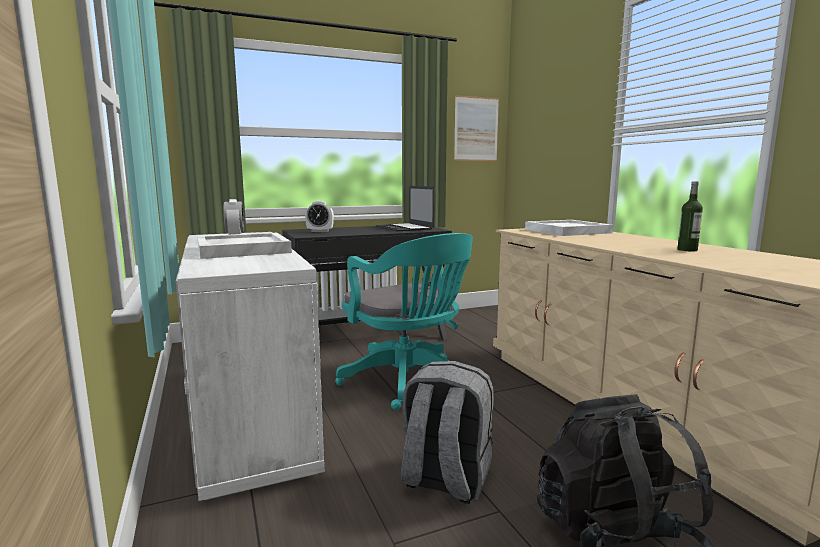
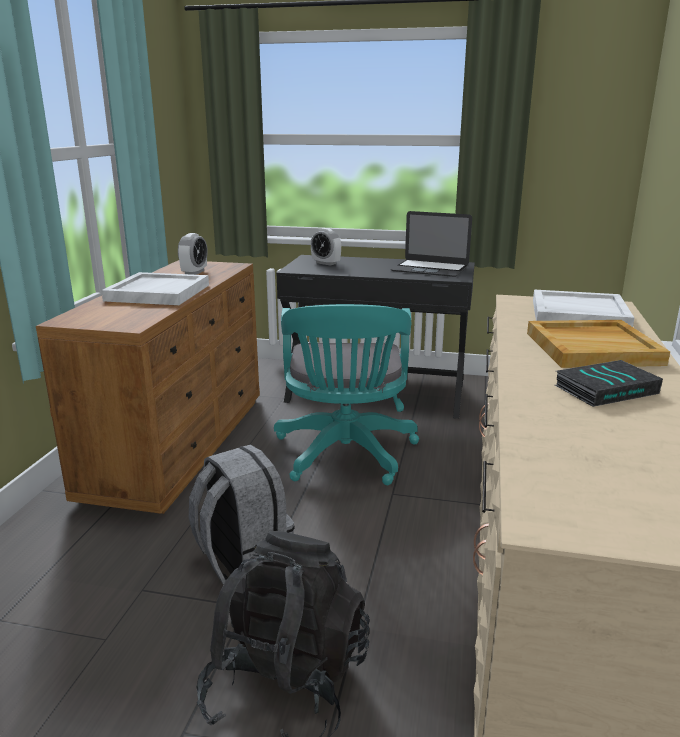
camera: 35 degrees right, 10 degrees up
white dresser [176,232,324,501] -> brown dresser [36,260,260,514]
laptop [376,186,435,231] -> laptop turned 75 degrees counterclockwise [390,211,472,277]
picture [454,95,499,161] -> none
bottle [677,181,703,252] -> book [555,360,663,407]
none -> beige tray [527,320,670,368]

